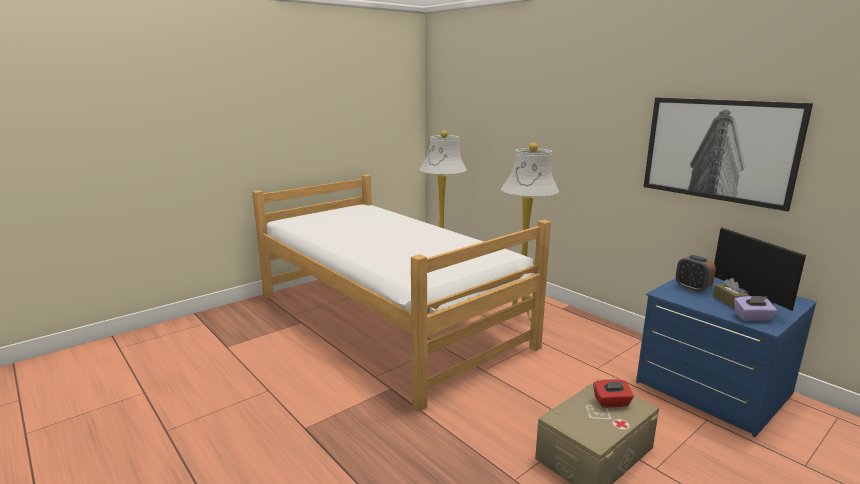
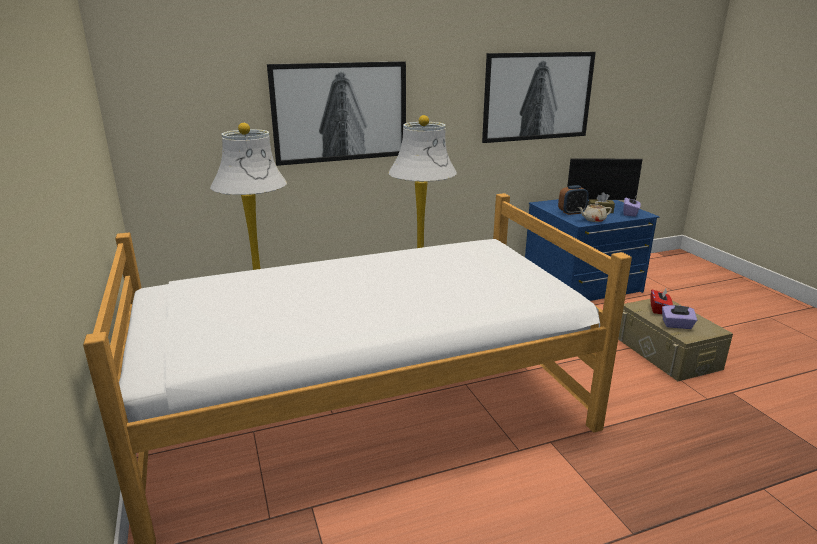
camera: 70 degrees left, 5 degrees up
none -> picture [267,61,406,166]
none -> beige teapot [578,203,612,222]
none -> purple tissue box [662,305,697,329]

